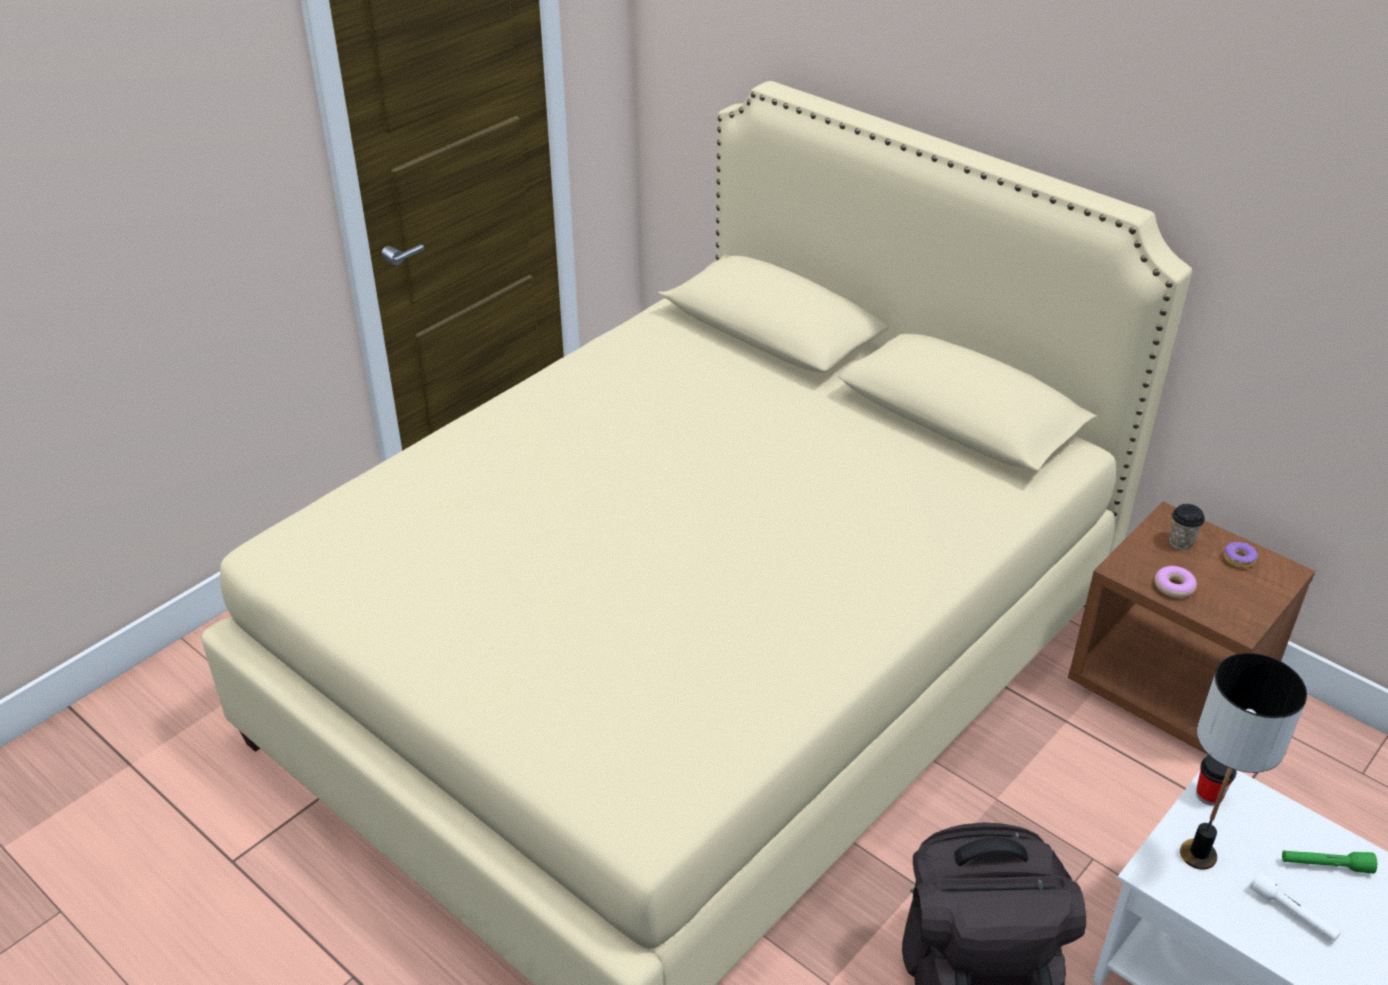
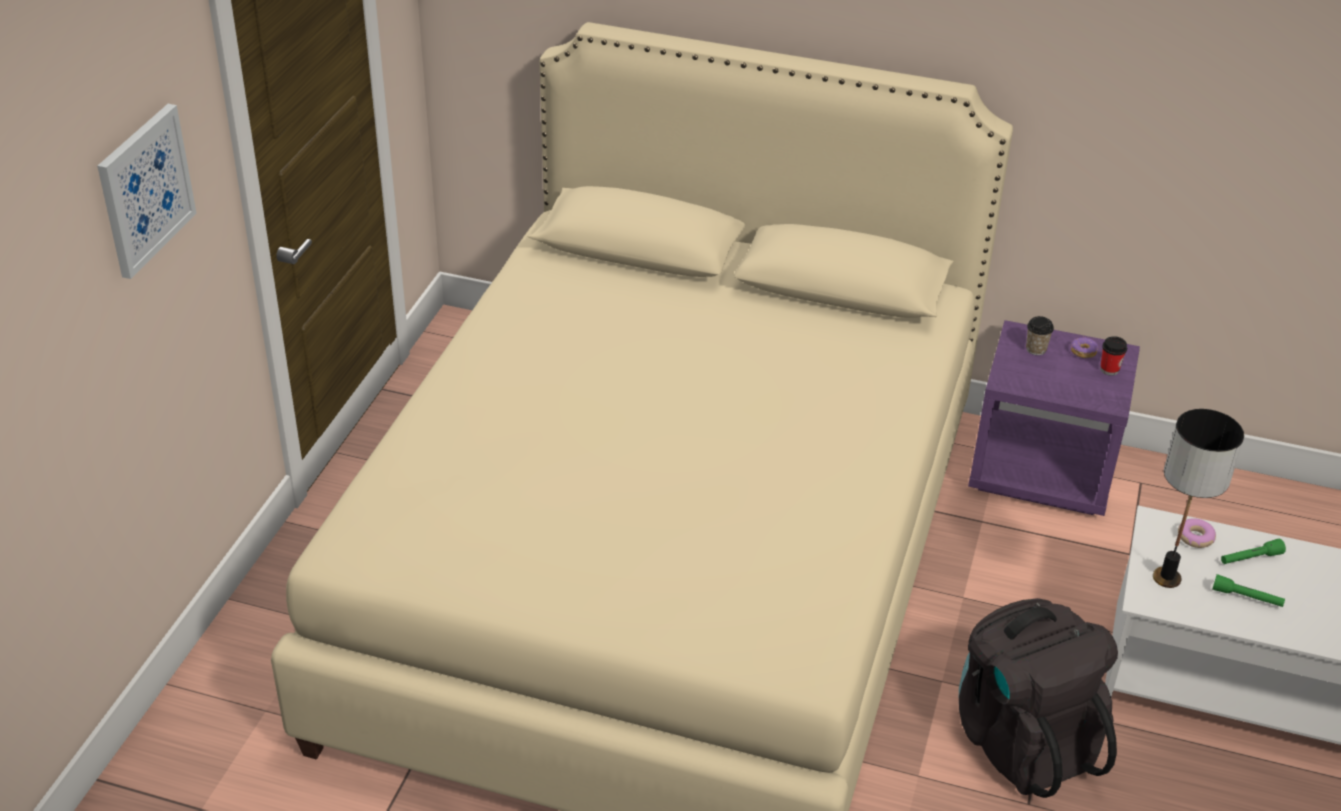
camera: 25 degrees left, 0 degrees up
brown nightstand [1068,501,1315,754] -> purple nightstand [968,320,1140,516]
donut [1155,566,1197,598] -> donut moved to [1178,518,1216,548]
cup [1196,755,1237,806] -> cup moved to [1100,336,1127,376]
white flashlight [1250,871,1341,942] -> green flashlight [1212,574,1285,607]
none -> picture [97,104,197,279]

